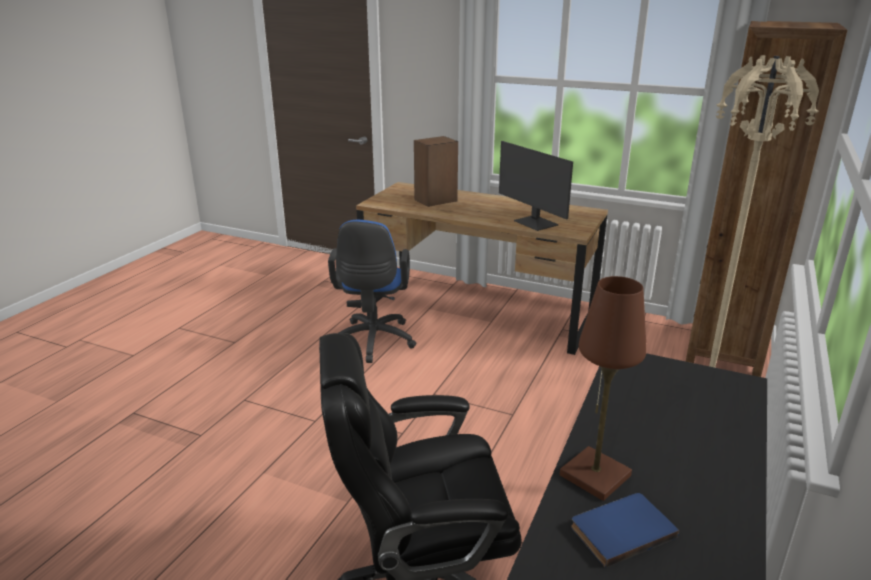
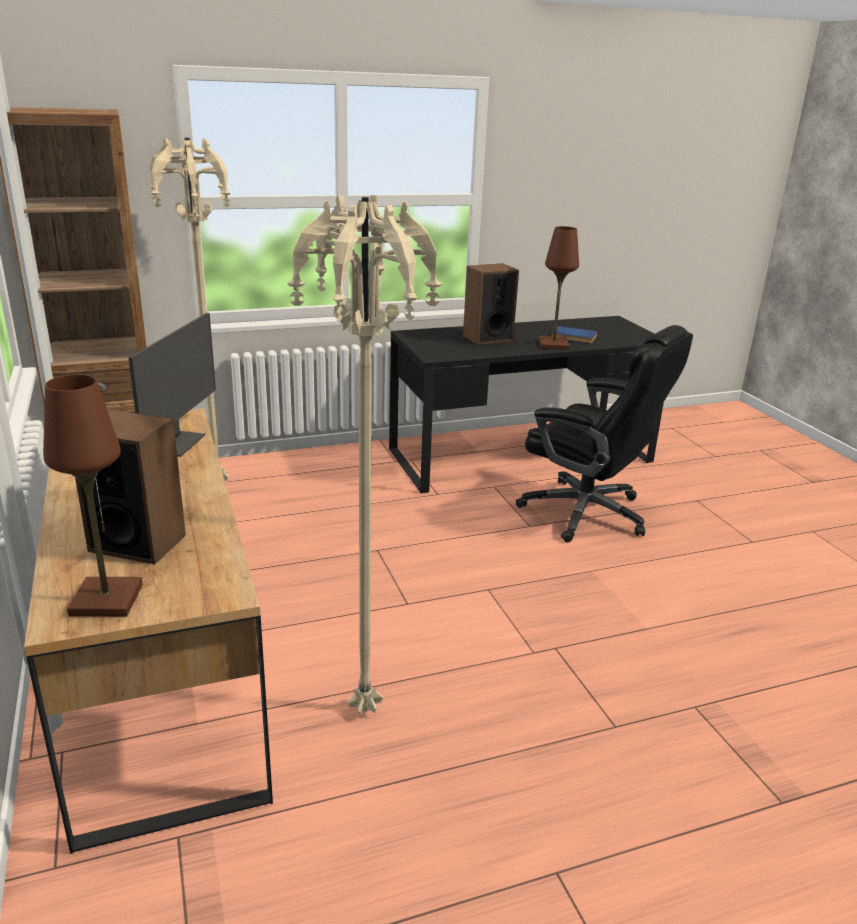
camera: 135 degrees left, 0 degrees up
blue office chair [328,220,416,363] -> beige floor lamp [287,195,442,715]
none -> brown table lamp [43,375,142,617]
none -> speaker [463,263,519,345]

